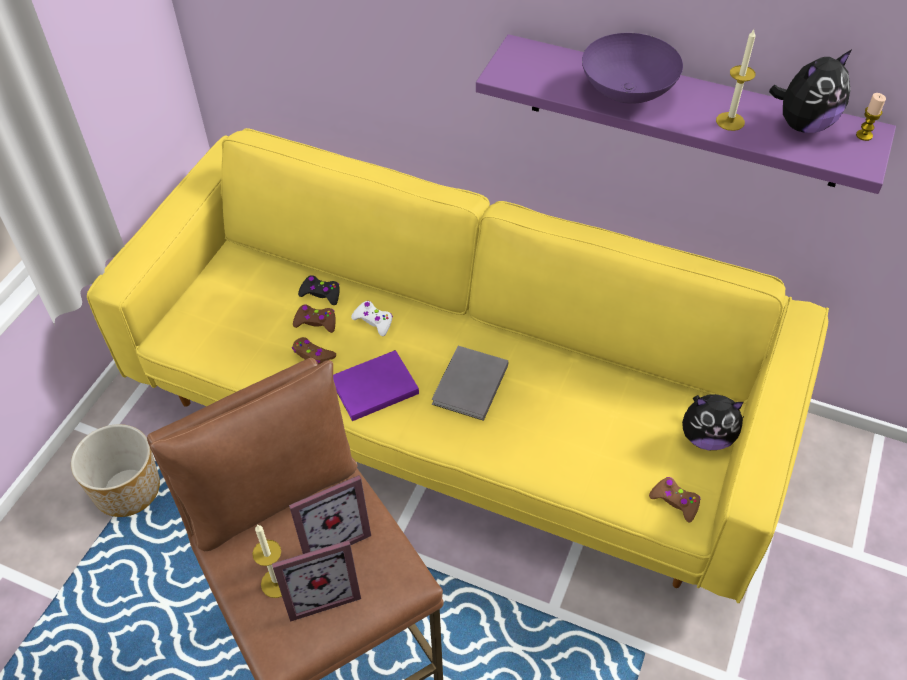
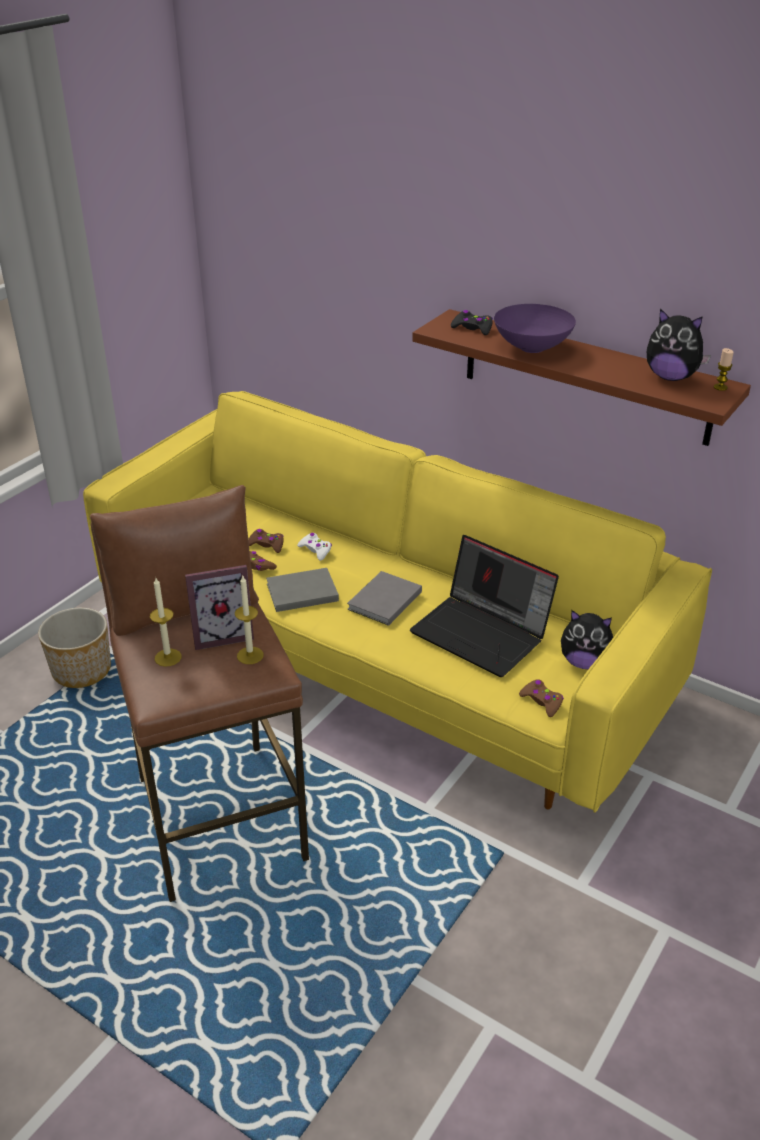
camera: 10 degrees right, 15 degrees down
picture frame [272,540,361,622] -> none
black game controller [298,275,340,305] -> black game controller moved to [451,310,493,335]
purple book [333,350,419,421] -> grey book [266,568,339,612]
purple shelf [476,34,896,194] -> brown shelf [412,309,751,446]
candle [716,30,756,131] -> candle moved to [235,576,264,664]
plush toy [769,50,851,133] -> plush toy turned 45 degrees clockwise [647,309,711,381]
none -> laptop [410,535,559,677]

